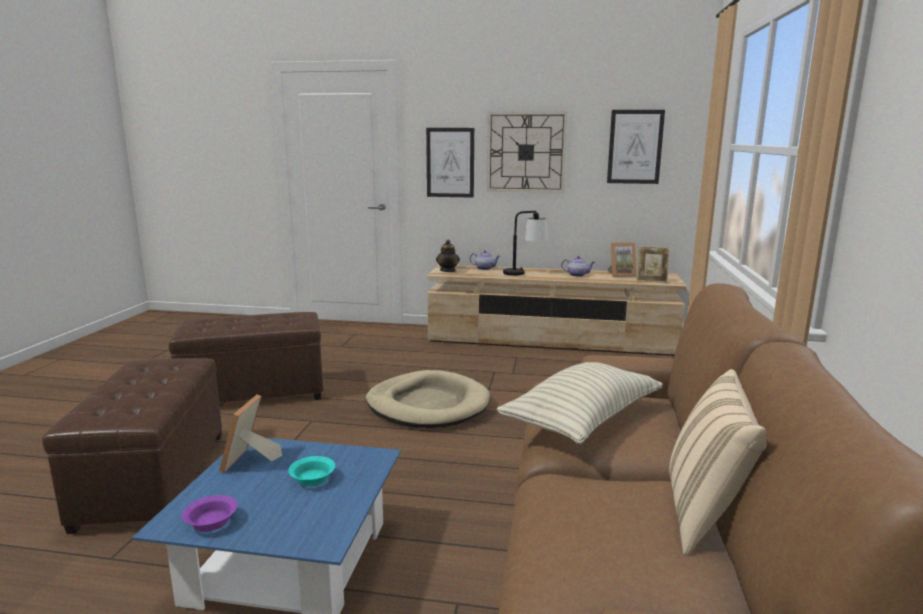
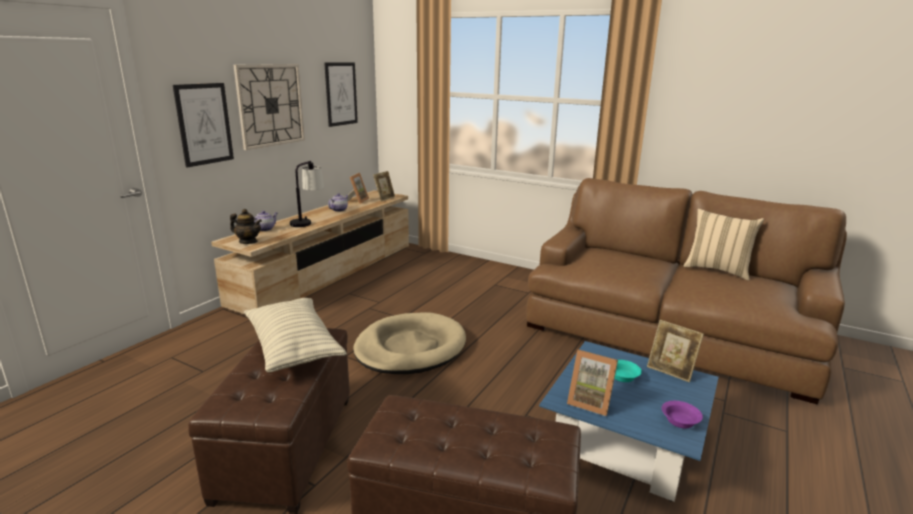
camera: 70 degrees left, 5 degrees up
pillow [497,362,663,444] -> pillow moved to [244,298,347,372]
none -> picture frame [647,320,704,382]

